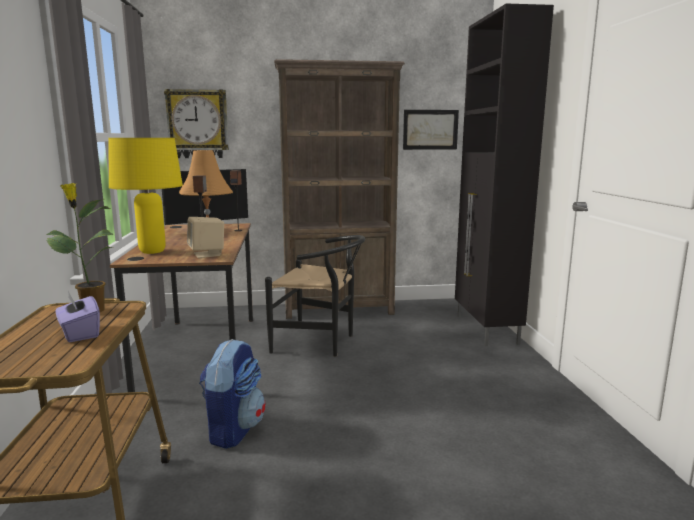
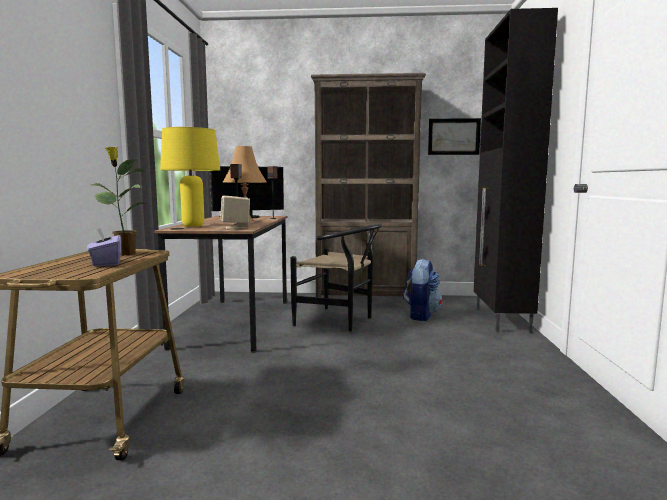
camera: 10 degrees right, 5 degrees down
wall clock [164,89,229,158] -> none
backpack [199,339,266,449] -> backpack moved to [403,259,442,321]

